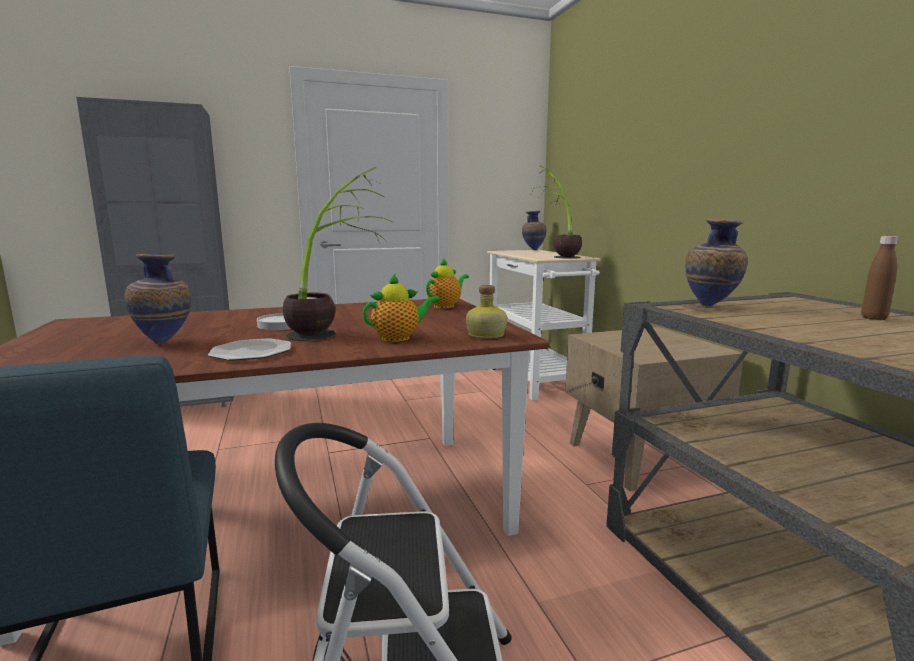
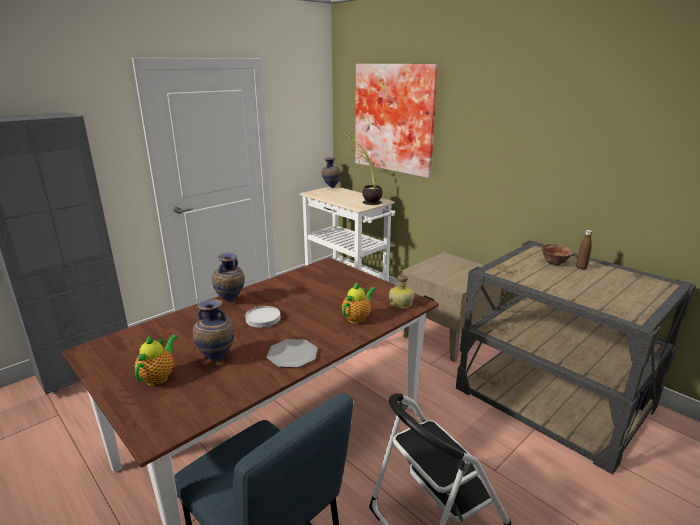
camera: 25 degrees left, 10 degrees up
potted plant [283,167,394,341] -> none
teapot [426,258,469,308] -> teapot moved to [134,335,178,386]
vase [685,218,748,307] -> vase moved to [212,253,245,301]
none -> picture [355,64,438,178]
none -> bowl [542,244,573,265]

